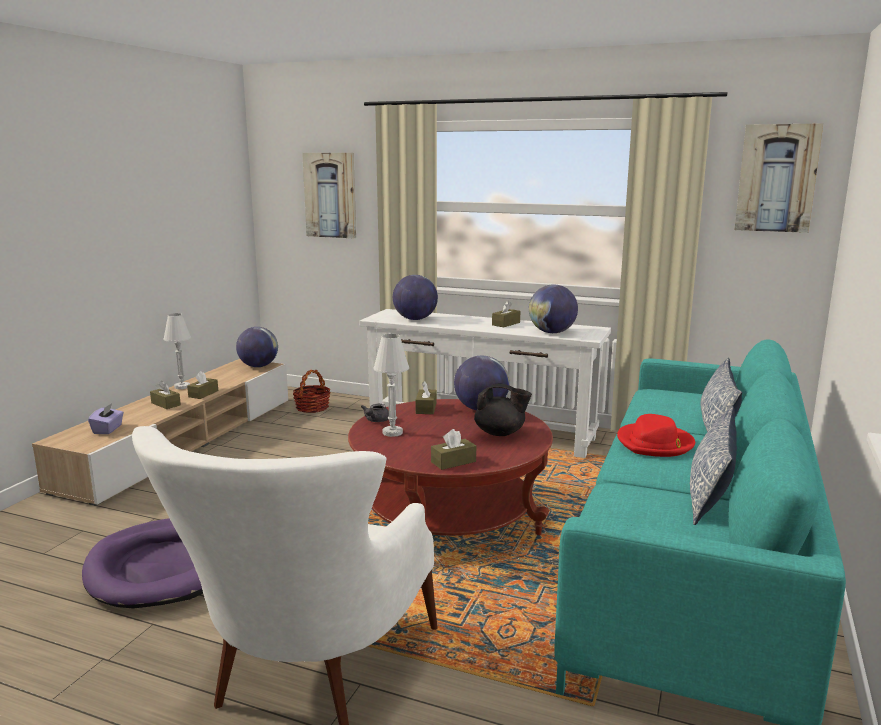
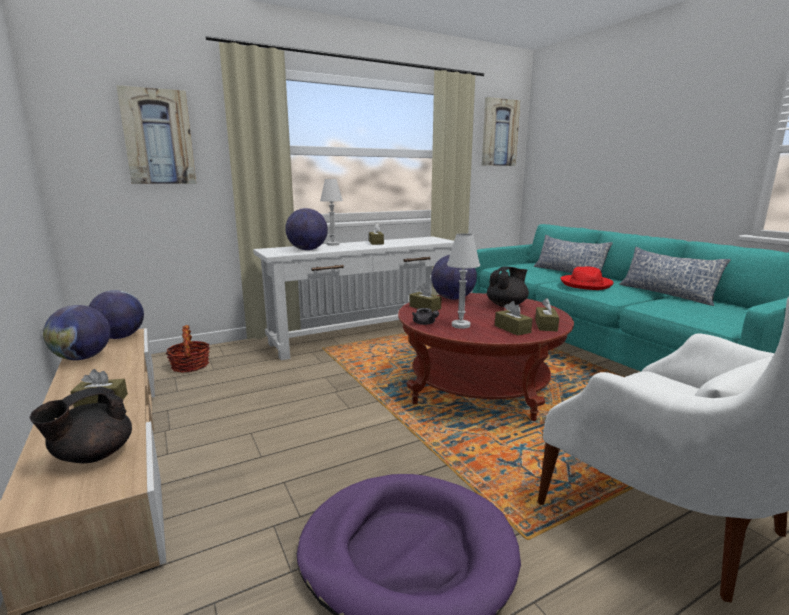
camera: 50 degrees left, 0 degrees up
purple tissue box [88,403,124,434] -> black teapot [30,386,132,463]
white table lamp [164,313,191,389] -> white table lamp moved to [320,179,343,246]
brown tissue box [187,371,218,399] -> brown tissue box moved to [495,301,533,336]
globe [529,285,578,333] -> globe moved to [43,305,110,360]

